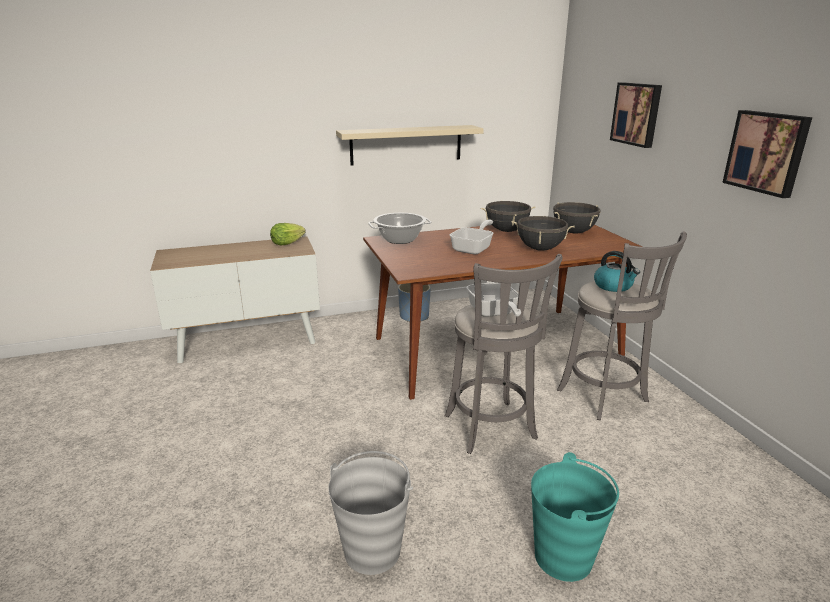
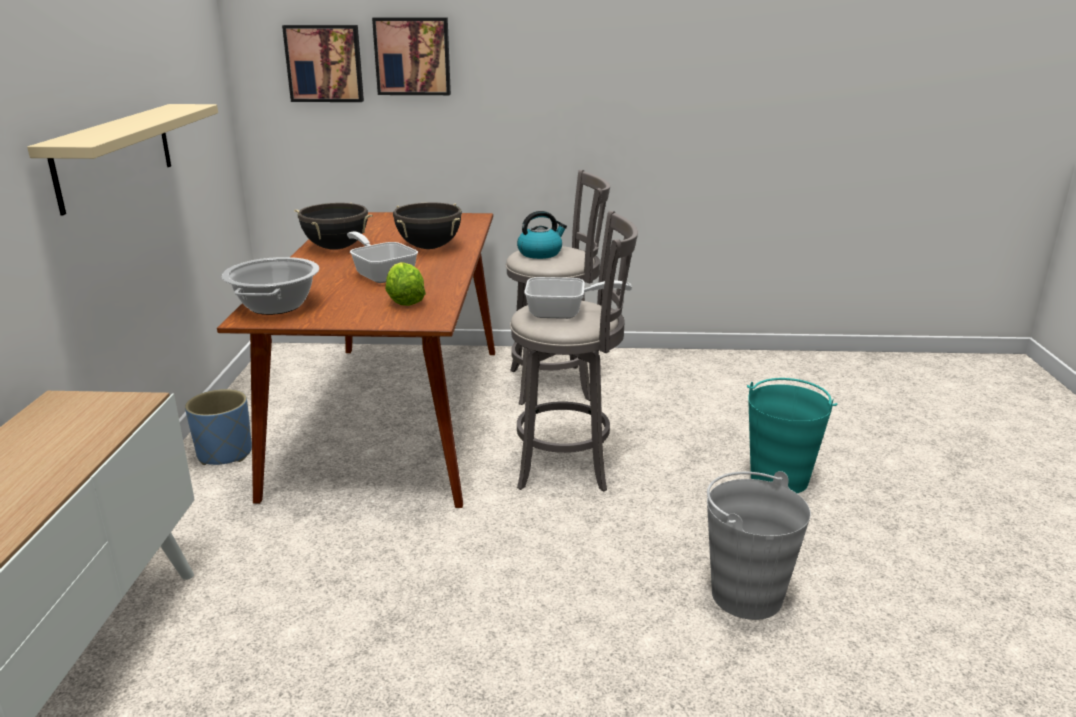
camera: 70 degrees left, 0 degrees up
lettuce [270,223,306,246] -> lettuce moved to [385,262,426,306]
black cooking pot [553,202,600,234] -> none
picture [722,110,812,198] -> picture moved to [282,25,364,102]

